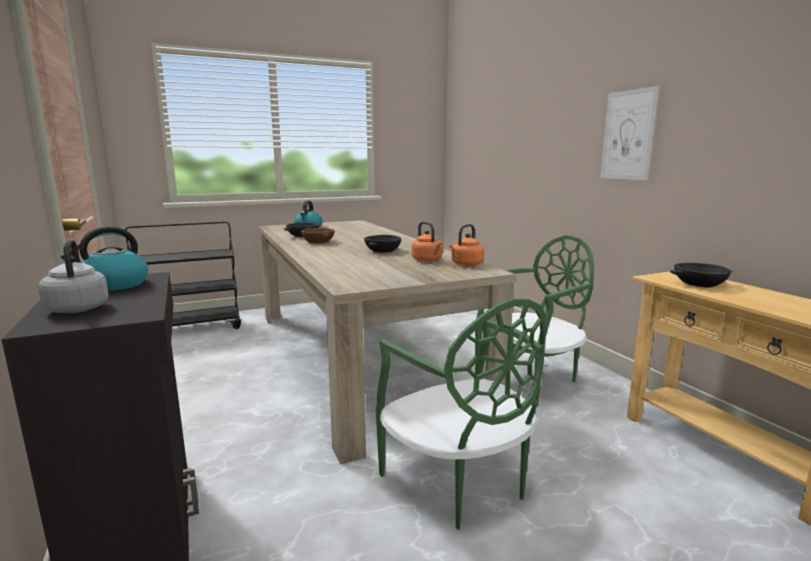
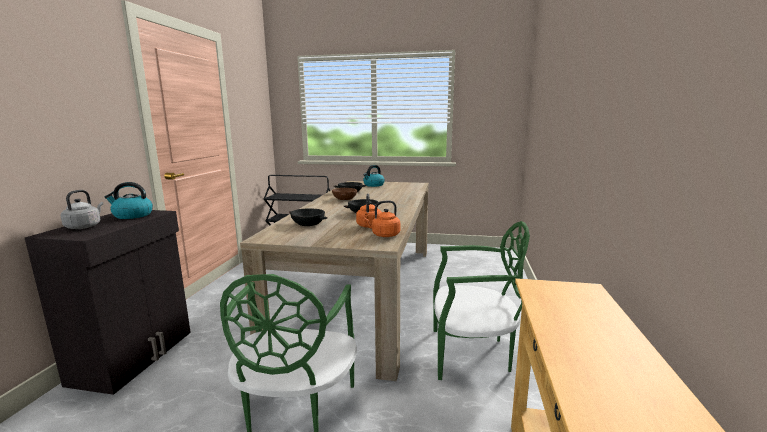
camera: 35 degrees right, 0 degrees up
picture [600,86,659,180] -> none
black bowl [670,263,732,287] -> black bowl moved to [289,209,328,226]

